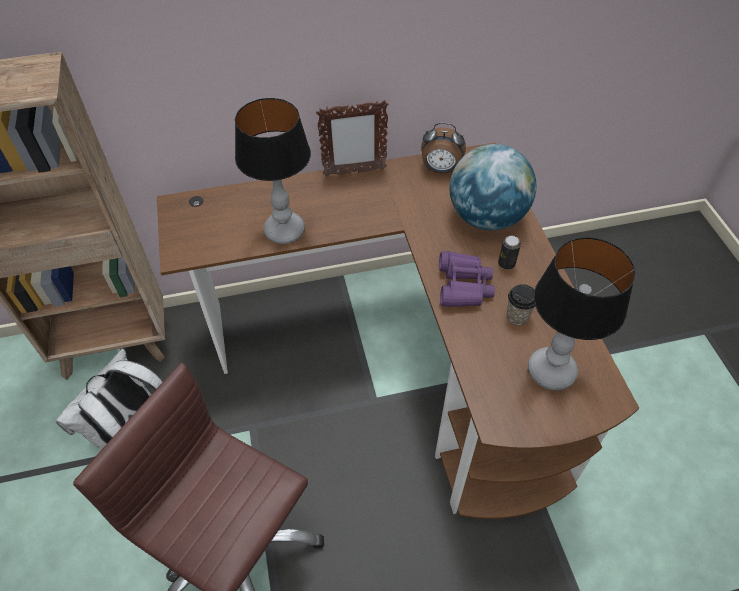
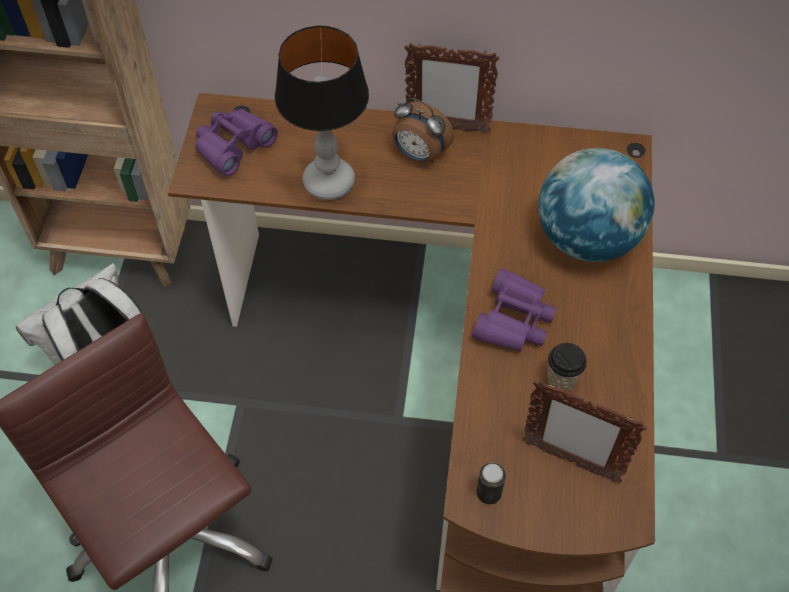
camera: 20 degrees right, 5 degrees up
alarm clock [421,123,466,174] -> alarm clock moved to [392,98,454,163]
can [498,236,521,270] -> can moved to [476,463,506,504]
table lamp [528,237,635,390] -> picture frame [522,380,647,483]
none -> purple binoculars [195,109,278,176]

